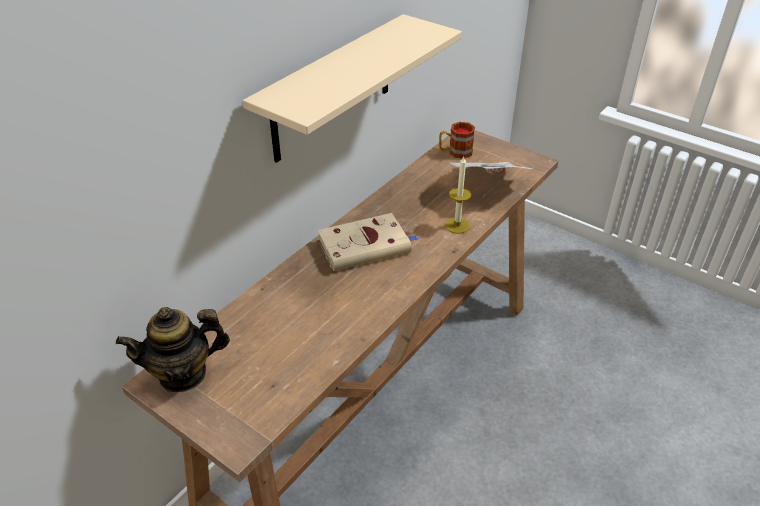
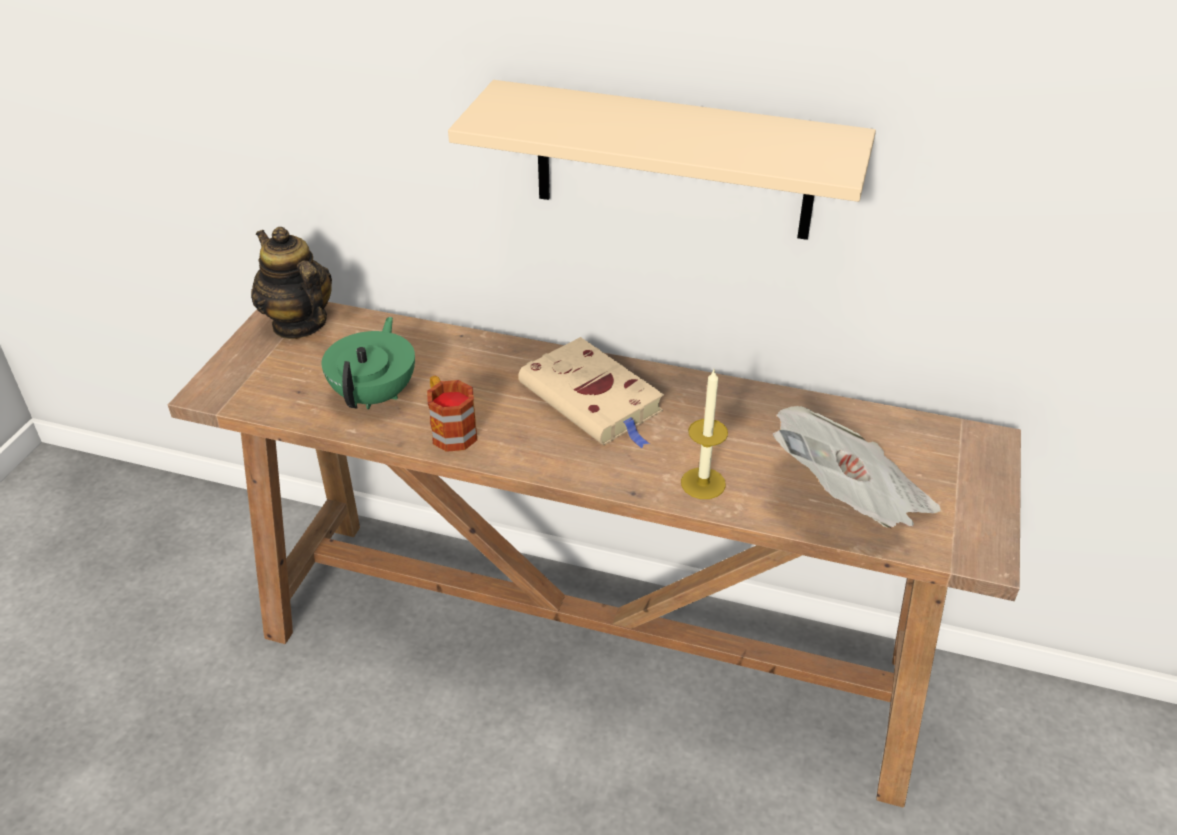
camera: 70 degrees right, 0 degrees up
mug [439,122,475,159] -> mug moved to [427,376,477,452]
none -> green teapot [322,317,415,409]

